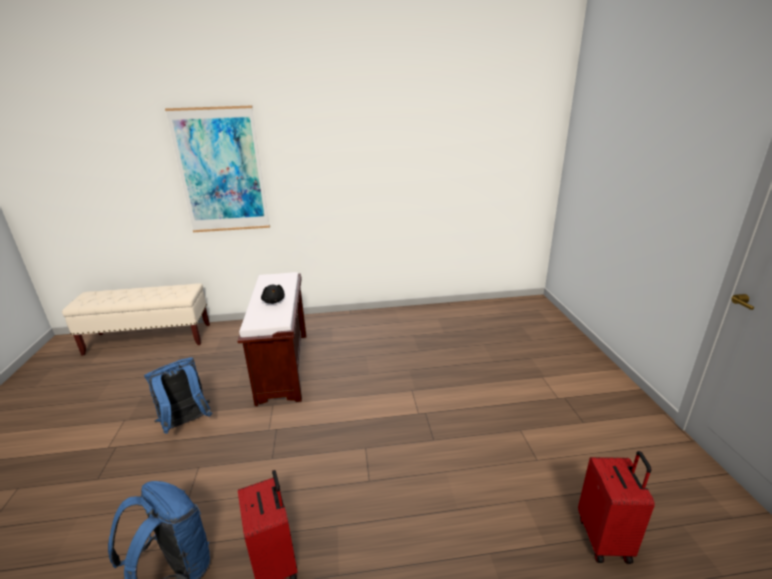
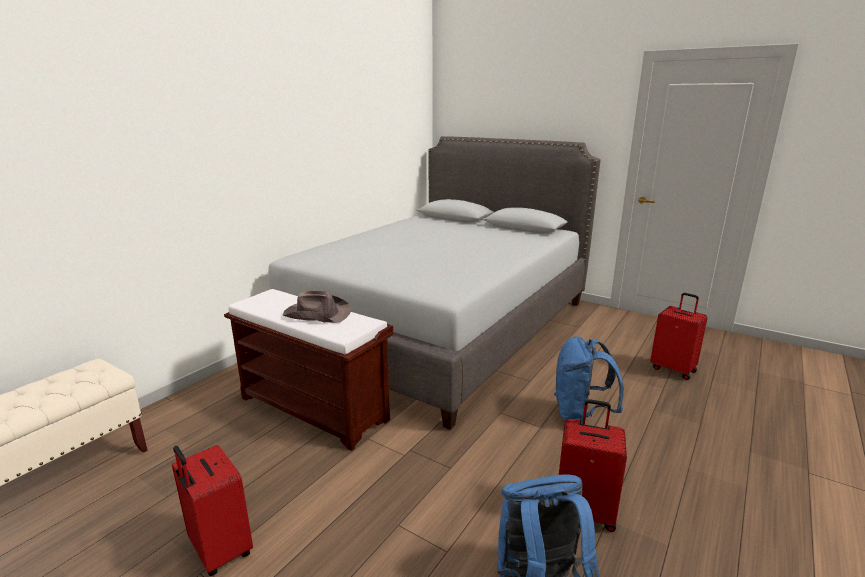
camera: 50 degrees left, 5 degrees down
blue backpack [144,357,212,433] -> blue backpack moved to [554,336,624,424]
picture [165,105,270,232] -> none
black plush toy [261,285,285,304] -> brown hat [283,290,352,323]
none -> red suitcase [172,445,253,576]
none -> grey bed [268,136,601,430]

